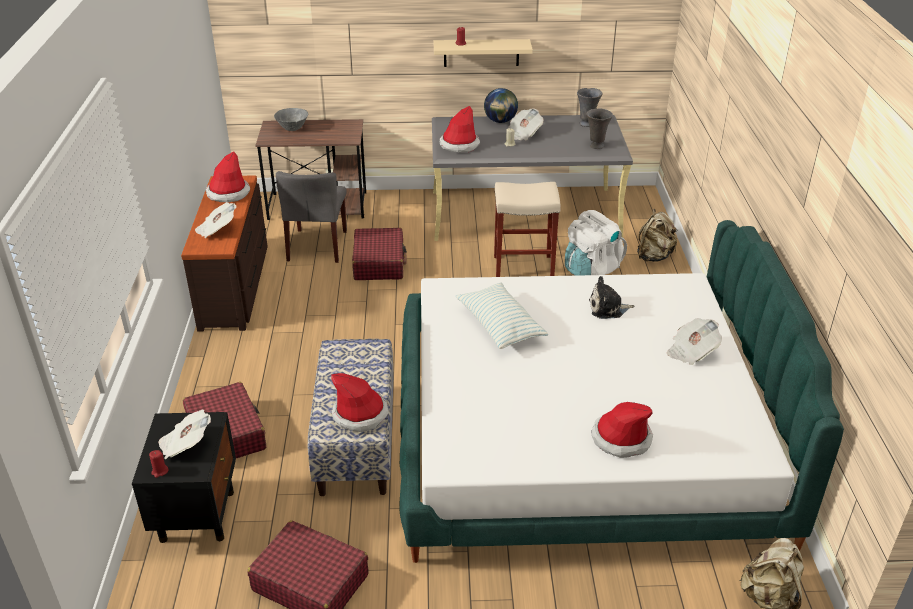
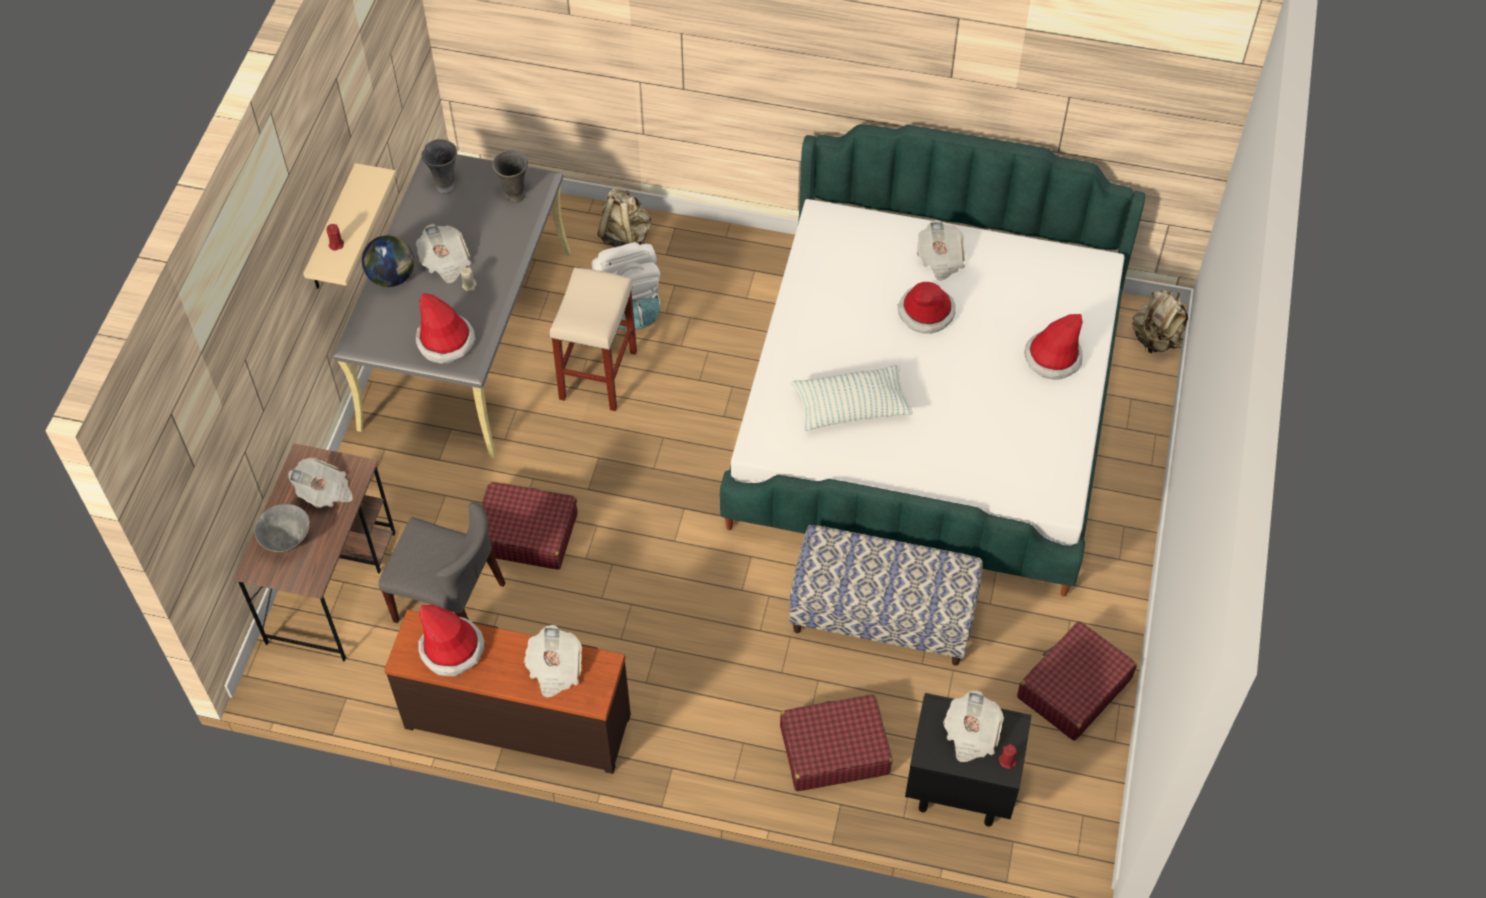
camera: 75 degrees left, 20 degrees up
hat [331,373,389,432] -> hat moved to [897,282,956,334]
plush toy [589,276,634,319] -> none
none -> newspaper [288,458,353,508]

